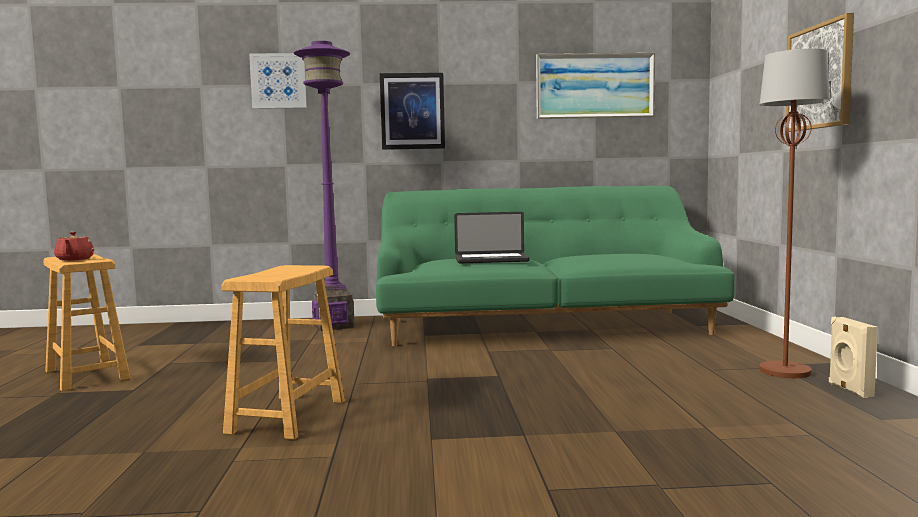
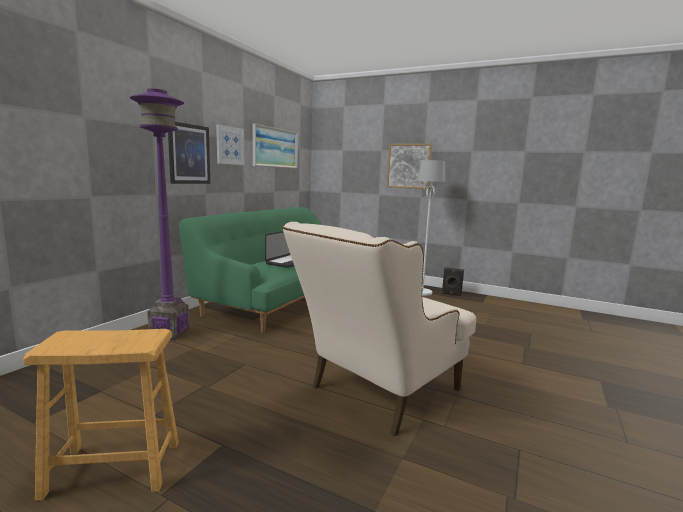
camera: 60 degrees left, 5 degrees up
red teapot [54,232,94,261] -> none
brown stool [221,265,345,440] -> beige armchair [283,222,476,436]
picture [249,53,307,109] -> picture moved to [216,124,244,165]
brown floor lamp [759,48,830,378] -> white floor lamp [418,160,445,296]
beige speaker [829,317,878,398] -> black speaker [442,267,464,296]

